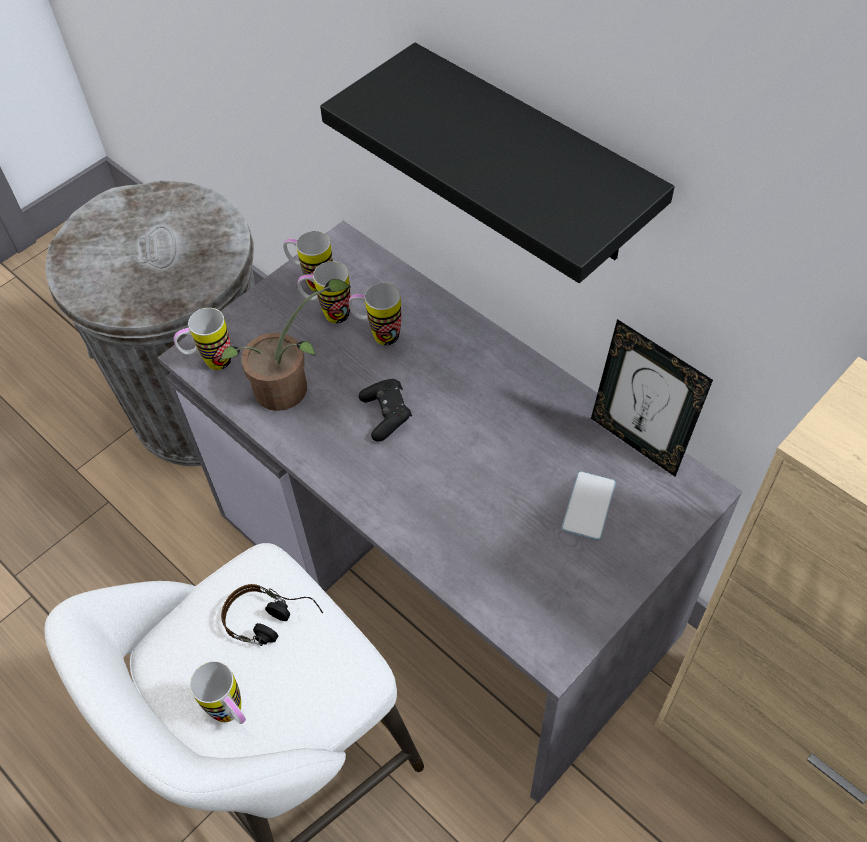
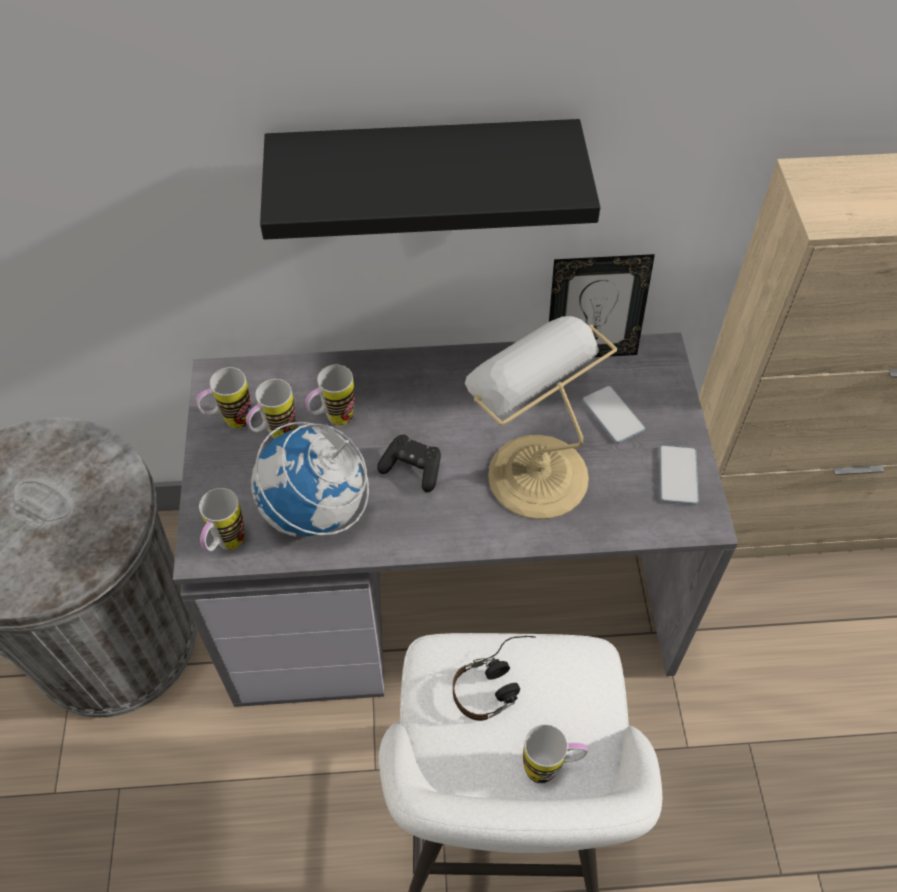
camera: 50 degrees left, 0 degrees up
potted plant [221,279,351,411] -> globe [251,422,369,537]
none -> table lamp [465,316,617,520]
none -> phone [659,445,699,505]

